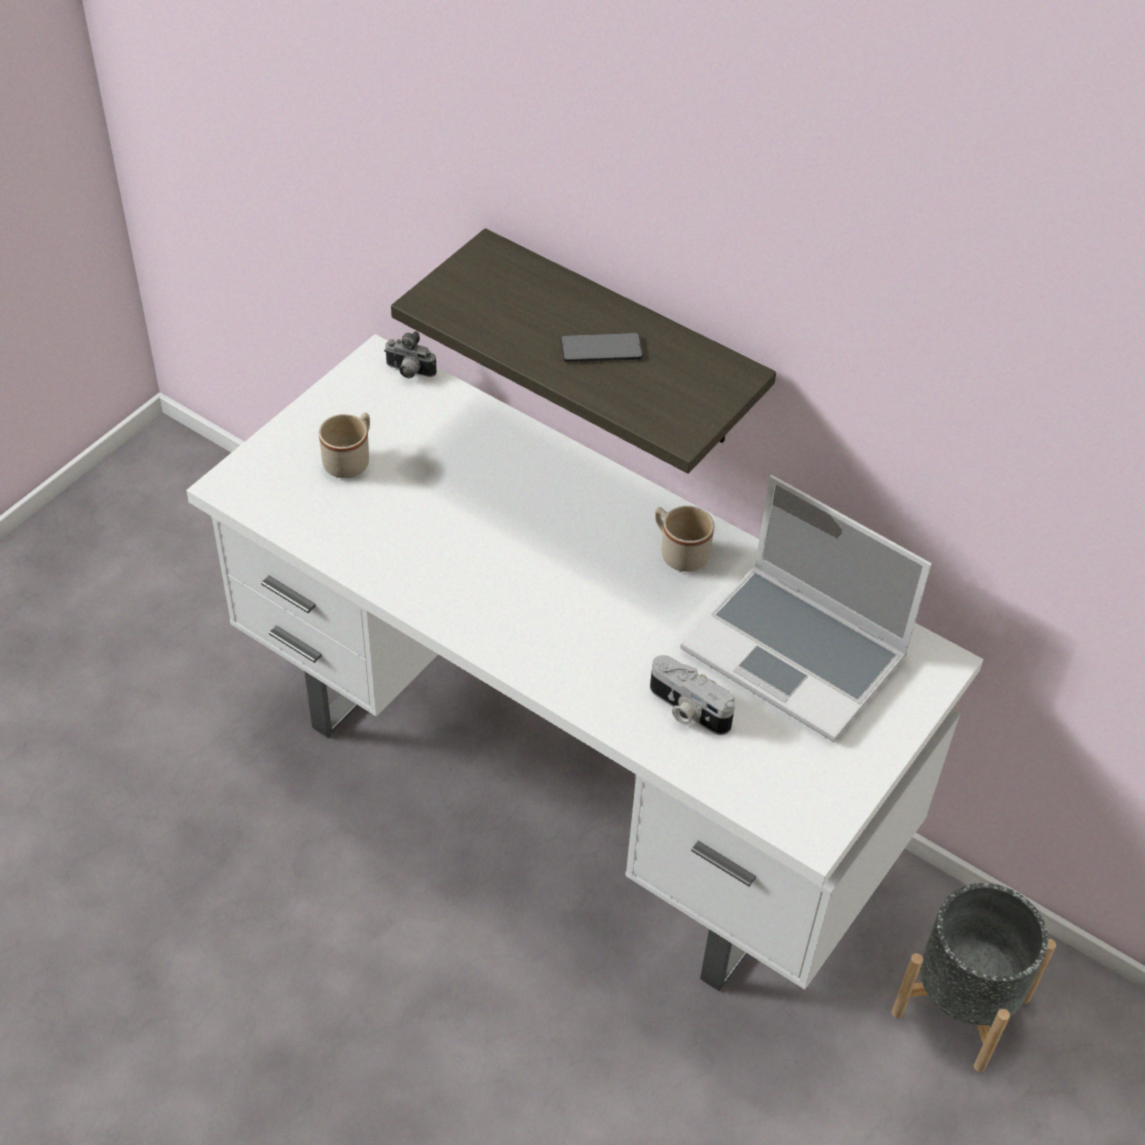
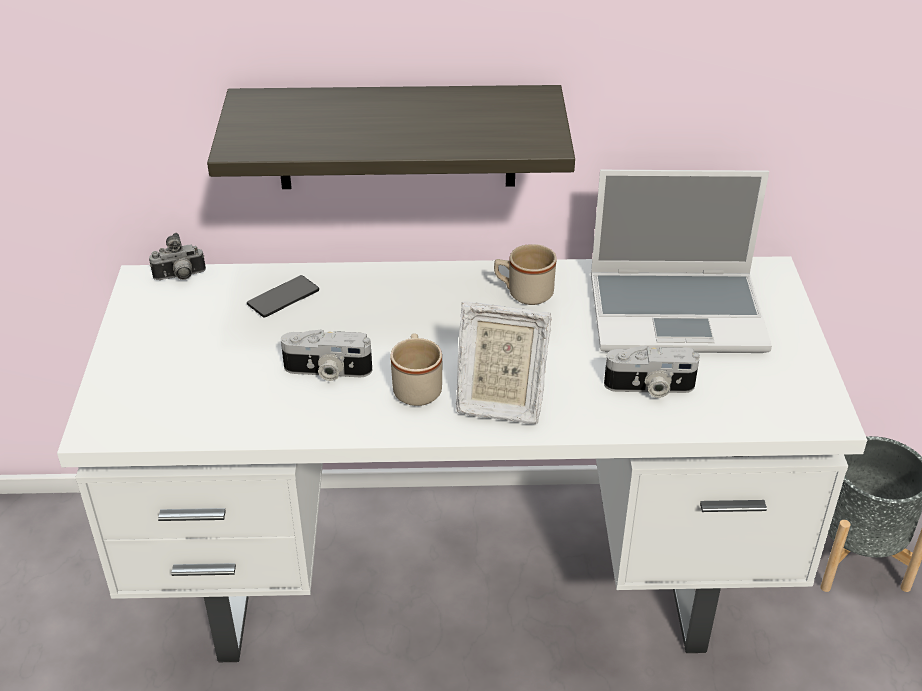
camera: 35 degrees left, 10 degrees down
beige mug [319,412,370,478] -> beige mug moved to [390,333,442,406]
phone [561,333,643,362] -> phone moved to [247,275,319,317]
none -> camera [281,329,372,381]
none -> picture frame [456,302,551,424]

